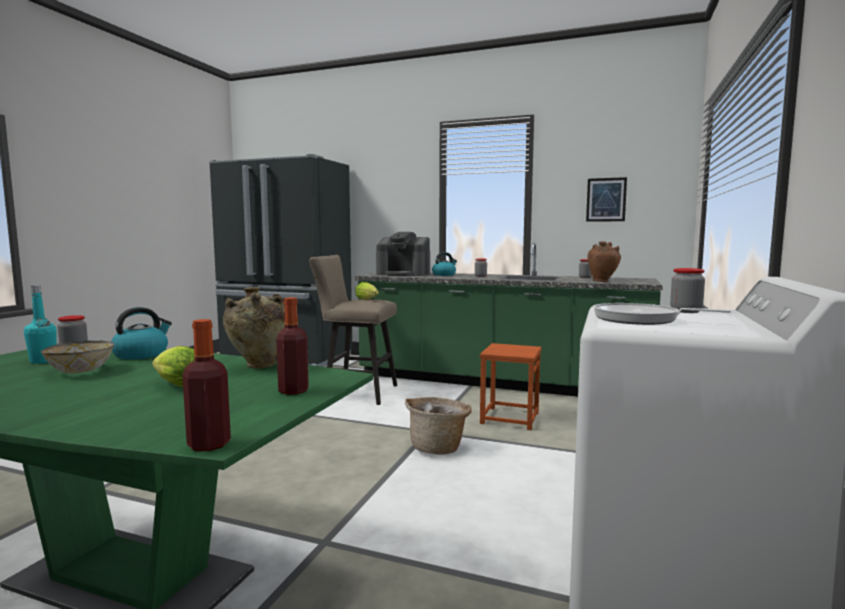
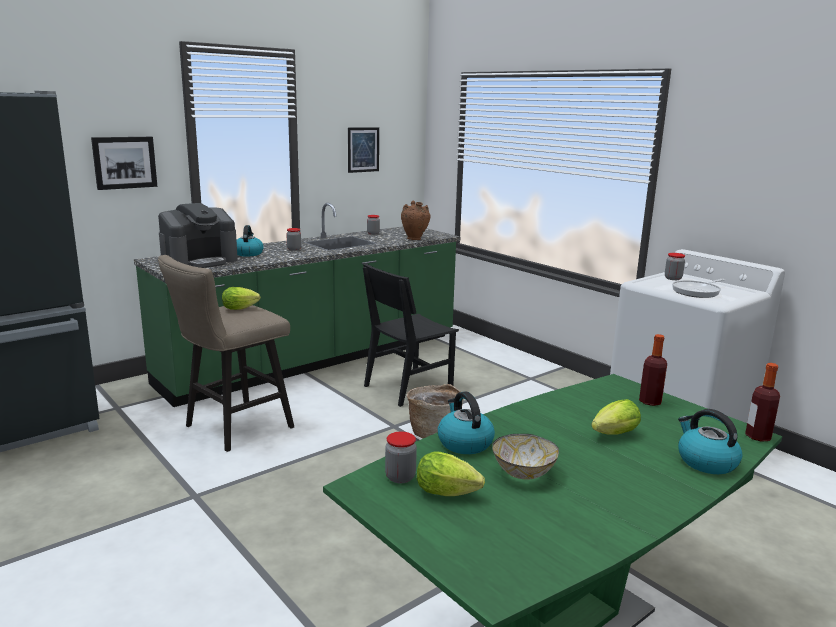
camera: 60 degrees left, 10 degrees up
turquoise bottle [24,285,57,364] -> lettuce [417,451,485,496]
beige vase [223,287,285,368] -> none
brown stool [480,343,542,430] -> black chair [363,263,459,407]
none -> picture [91,137,157,190]
none -> kettle [678,409,743,474]

